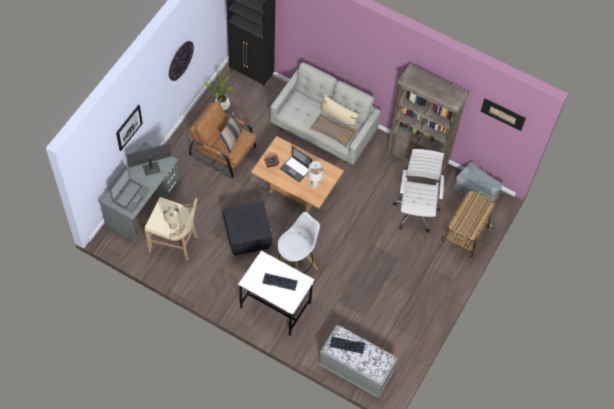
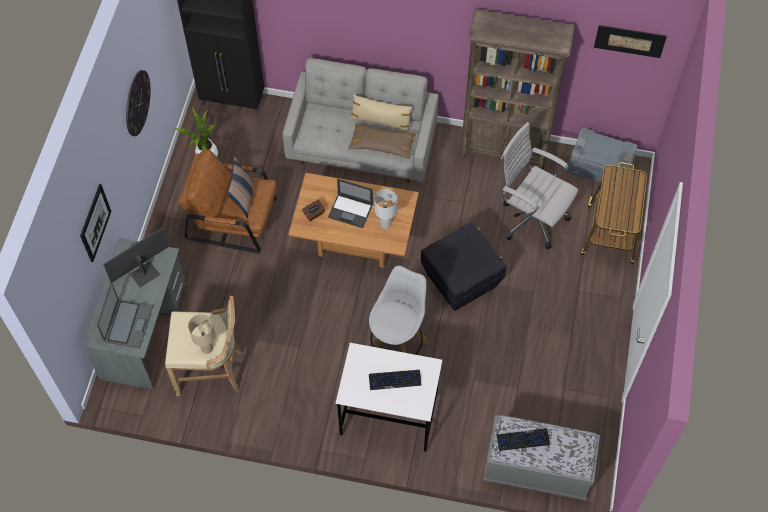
camera: 15 degrees left, 0 degrees up
black storage box [223,201,273,256] -> black storage box moved to [421,222,507,311]
white office chair [393,149,444,233] -> white office chair turned 45 degrees counterclockwise [501,122,578,250]

